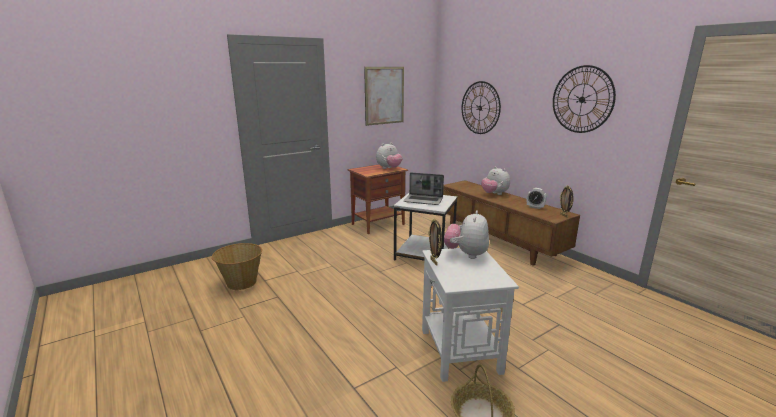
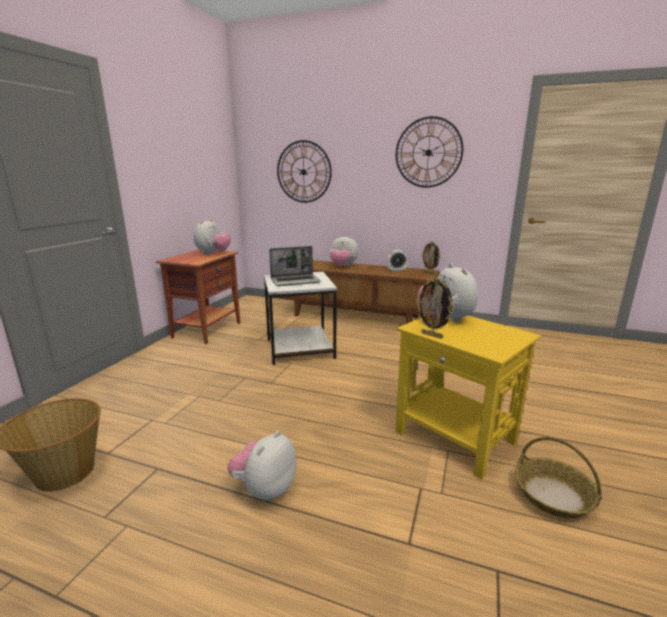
camera: 35 degrees left, 0 degrees up
picture [364,67,404,126] -> none
white side table [422,248,519,382] -> yellow side table [395,315,541,480]
none -> plush toy [227,431,297,501]

